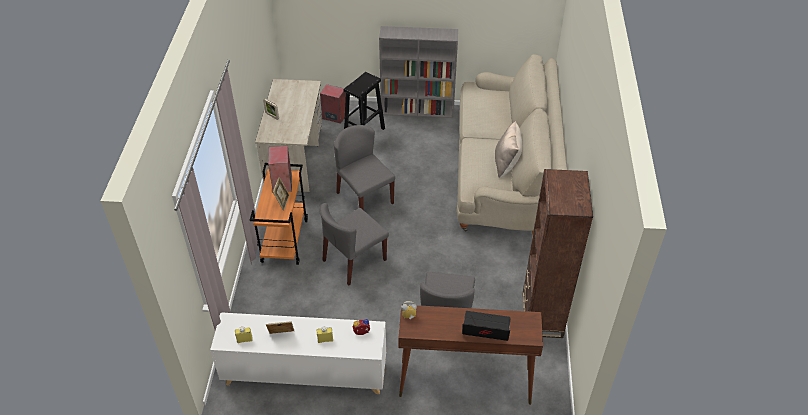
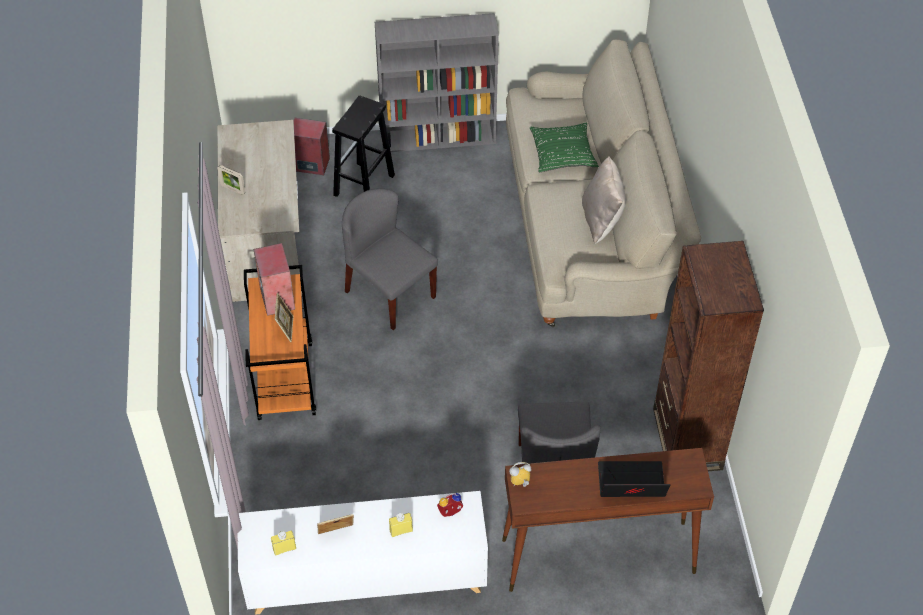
camera: 10 degrees left, 5 degrees up
grey chair [320,203,389,286] -> none
none -> green pillow [530,123,599,172]

